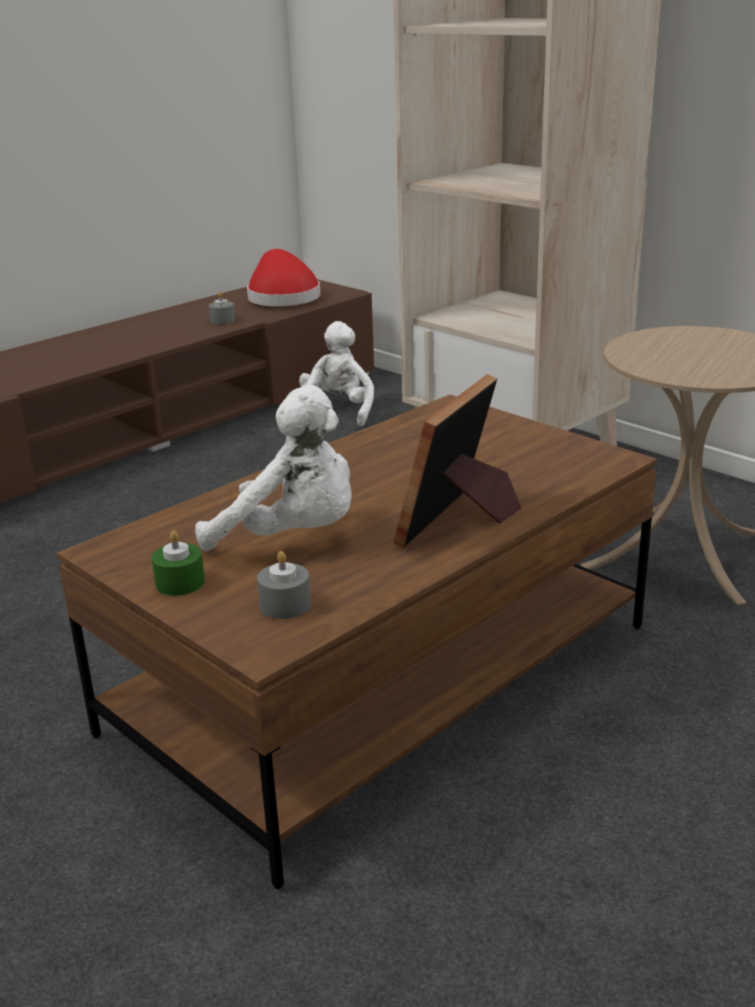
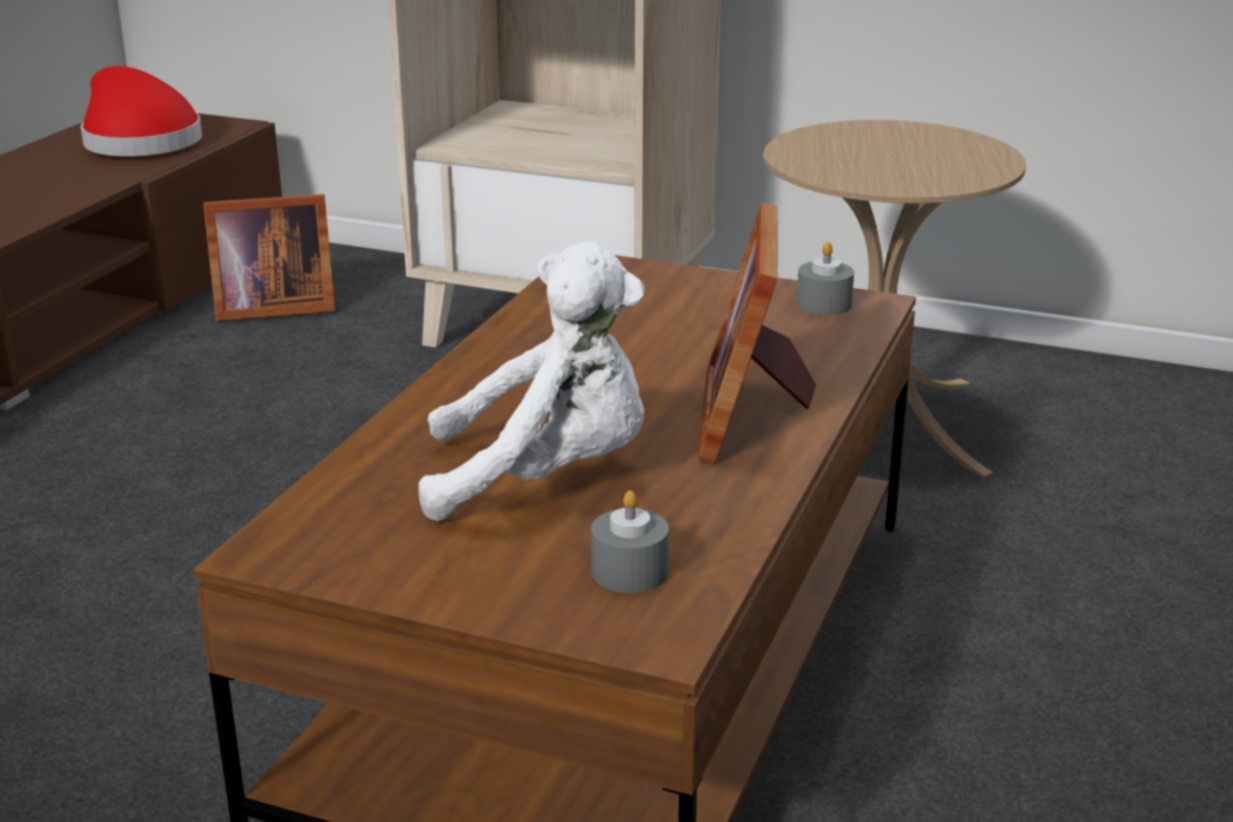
camera: 25 degrees left, 0 degrees up
green candle [151,531,205,596] -> none
grey candle [209,291,235,325] -> grey candle moved to [797,242,854,315]
white plush toy [299,321,374,427] -> picture frame [203,194,335,321]

